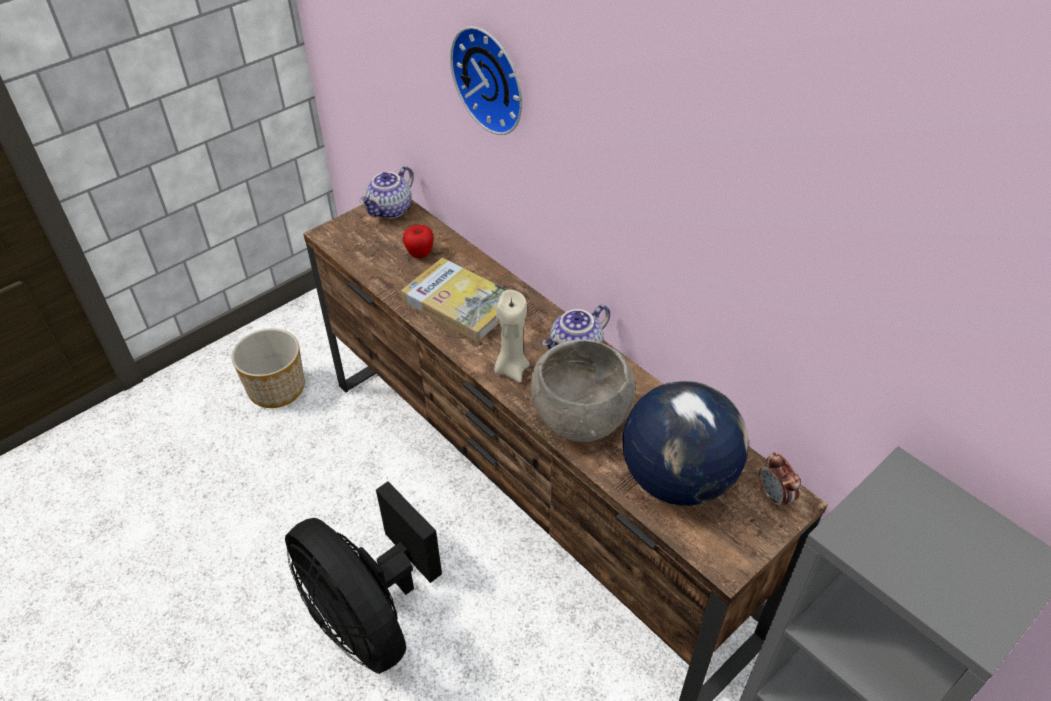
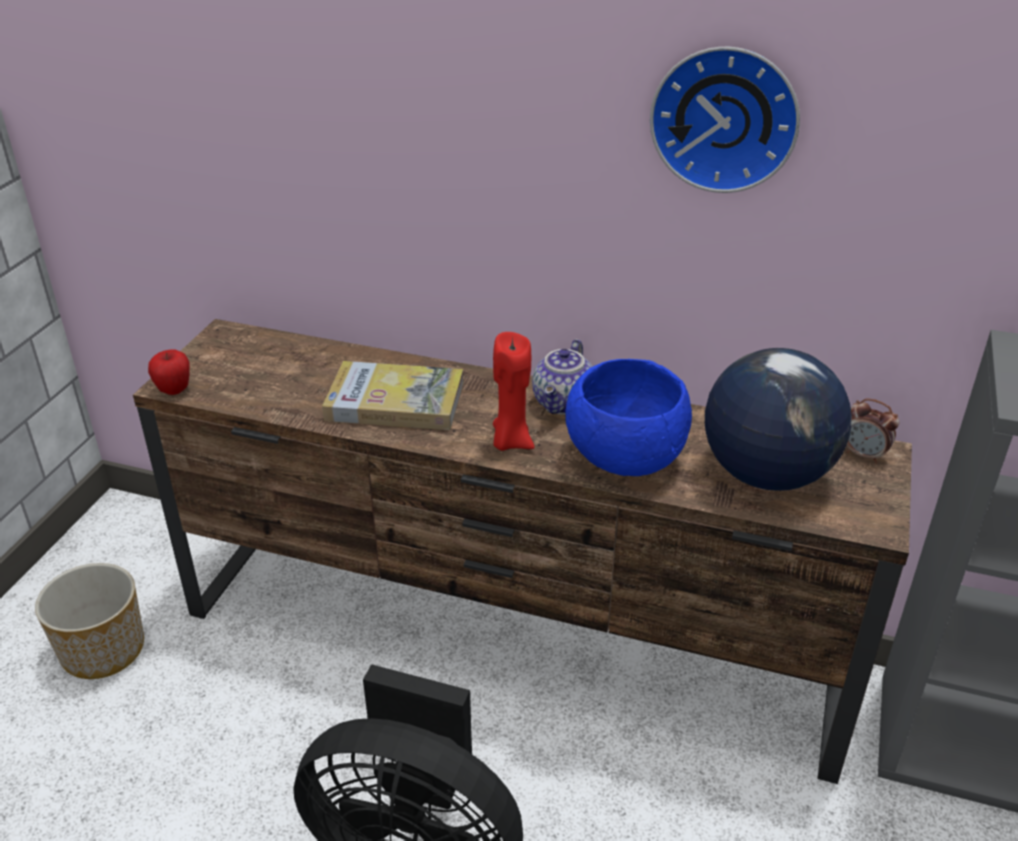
camera: 30 degrees left, 10 degrees down
teapot [360,166,414,219] -> none
apple [403,225,433,258] -> apple moved to [148,349,190,395]
wall clock [450,26,522,135] -> wall clock moved to [650,47,800,193]
beige candle [494,290,530,383] -> red candle [493,332,535,451]
grey bowl [531,339,635,442] -> blue bowl [565,359,692,476]

